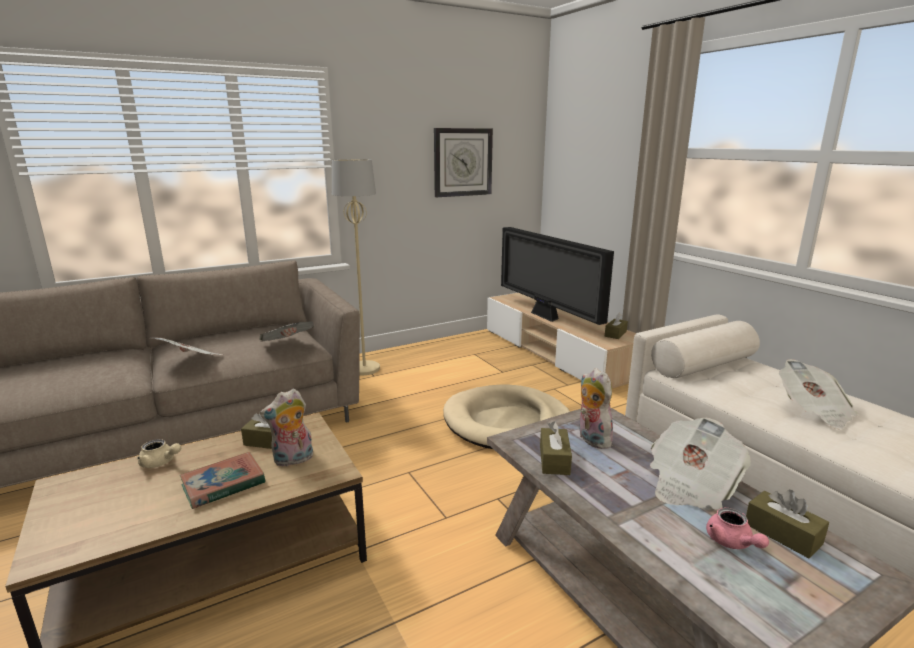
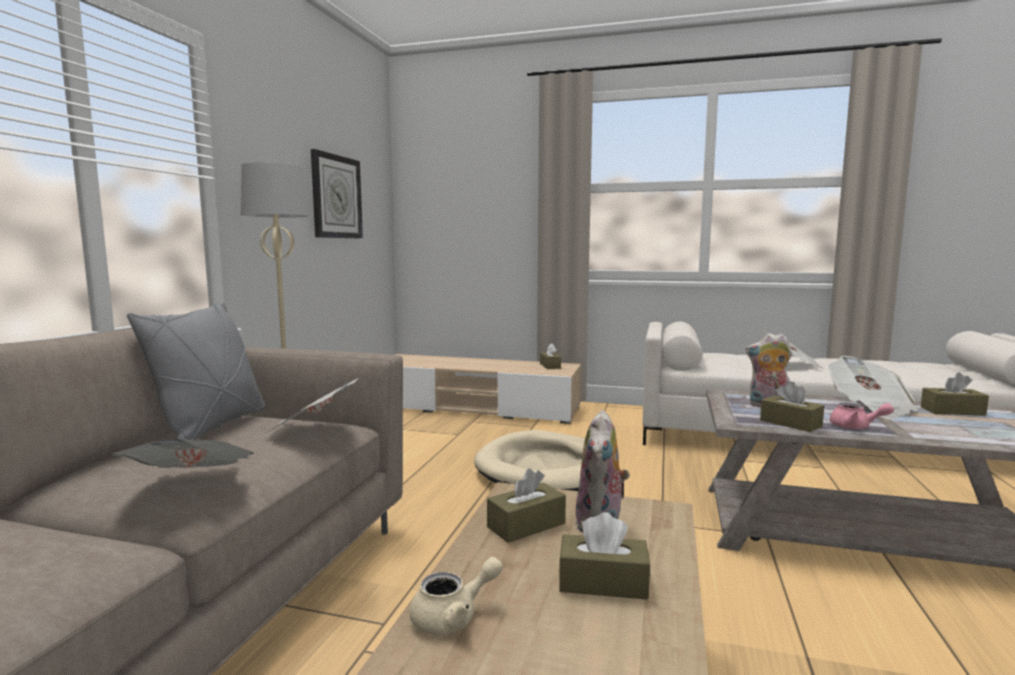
camera: 45 degrees left, 10 degrees down
book [180,452,265,509] -> brown tissue box [559,512,650,600]
television [501,227,614,325] -> none
pink teapot [706,508,769,549] -> pink teapot moved to [830,403,894,429]
none -> grey pillow [127,303,265,440]

